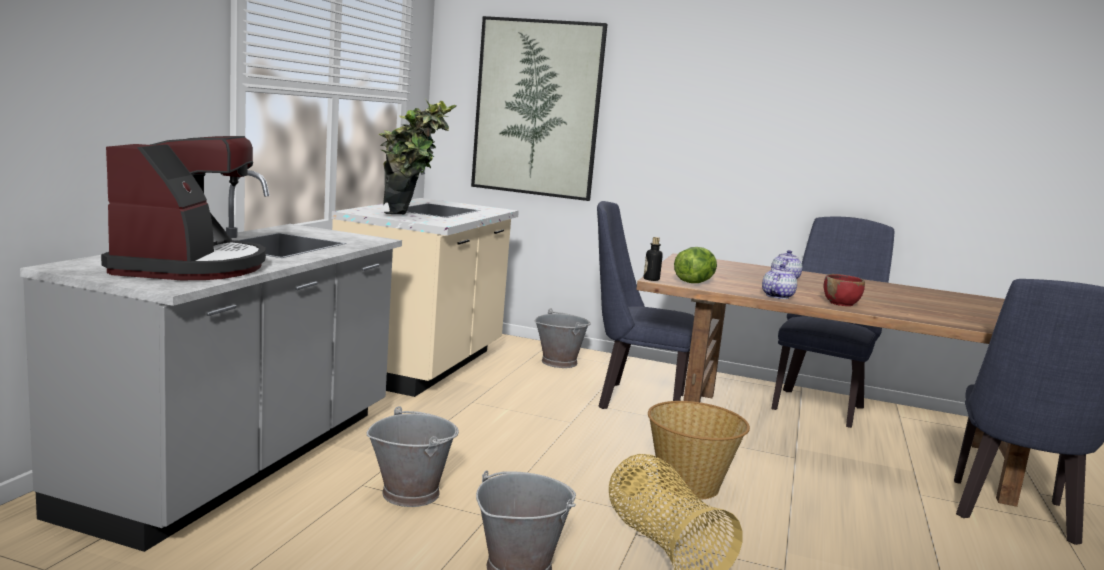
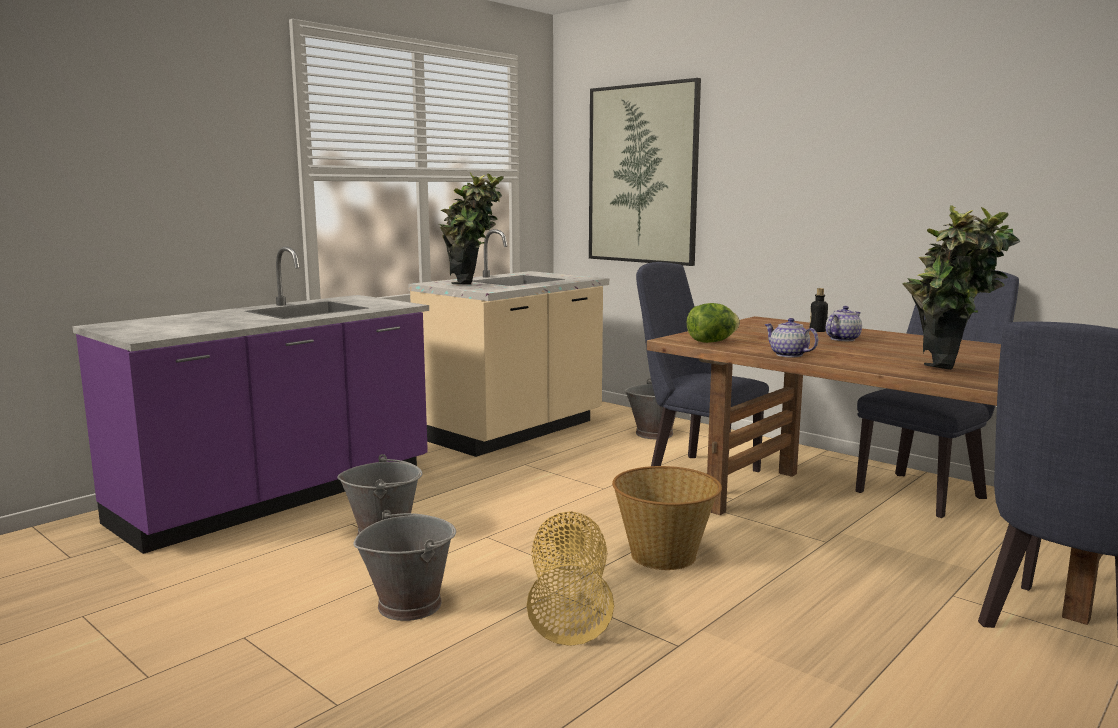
camera: 25 degrees right, 0 degrees up
grey counter [20,170,402,552] -> purple counter [72,246,429,554]
coffee machine [101,136,266,280] -> none
bottle [644,237,663,281] -> bottle moved to [809,288,828,332]
teapot [762,264,797,299] -> teapot turned 90 degrees counterclockwise [764,318,818,358]
red bowl [823,274,865,306] -> none
none -> potted plant [902,205,1020,370]

